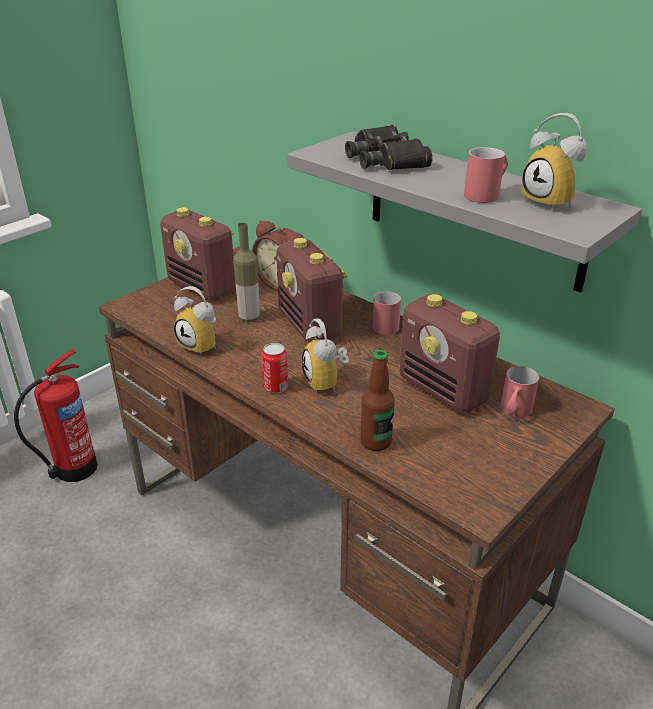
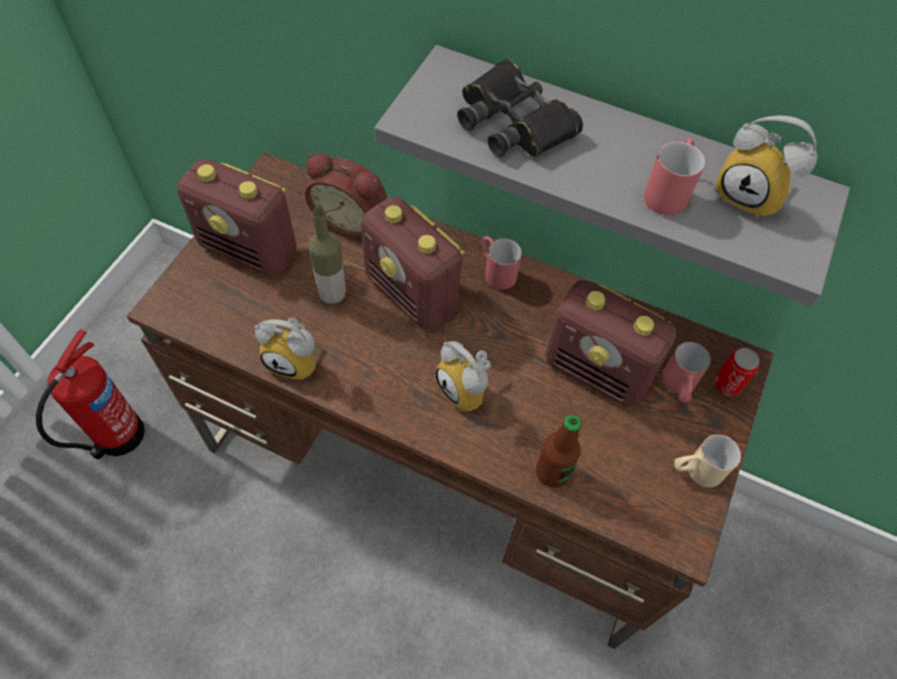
camera: 20 degrees left, 25 degrees up
can [262,343,288,393] -> can moved to [714,348,759,396]
none -> beige mug [674,434,741,488]

